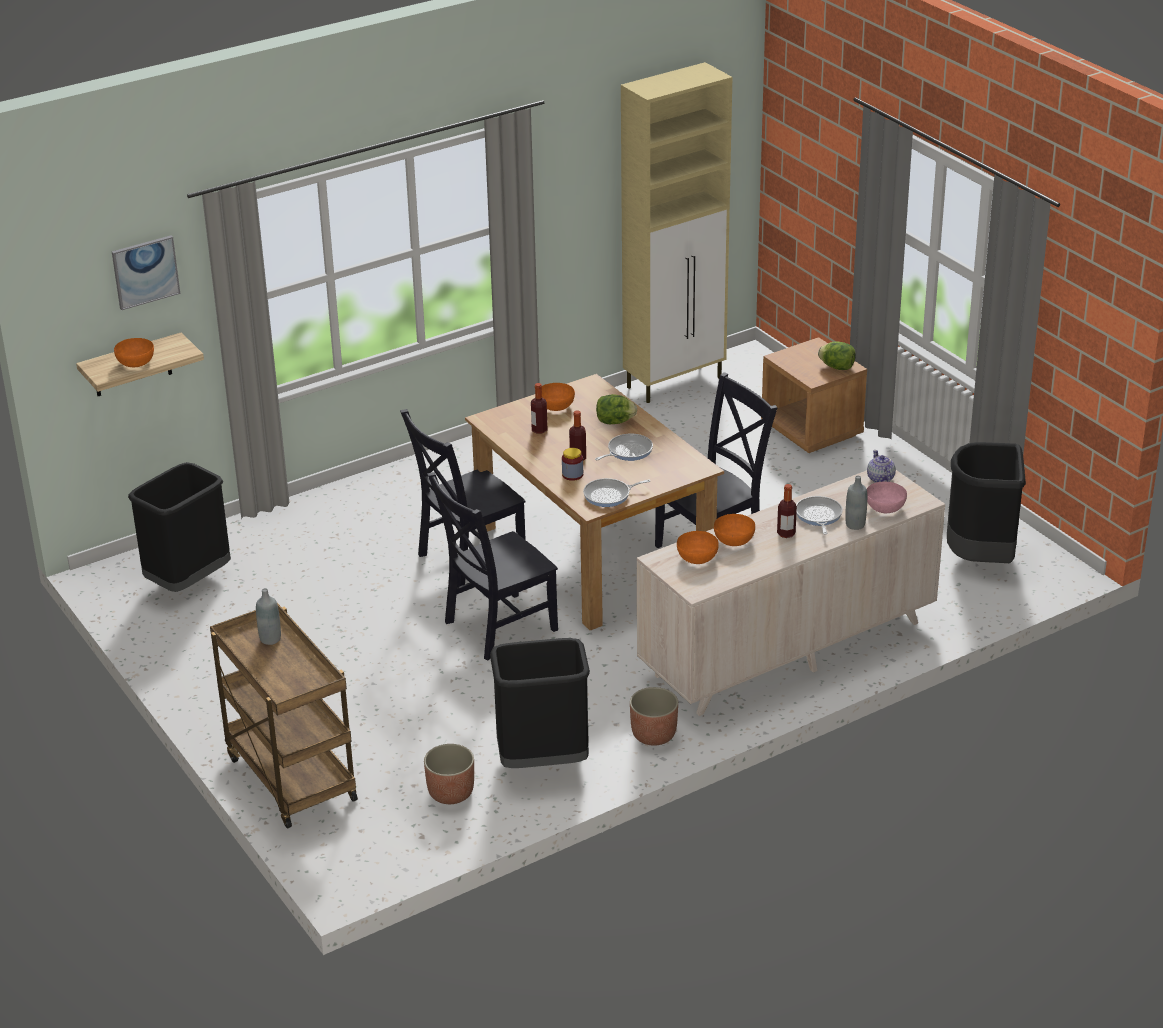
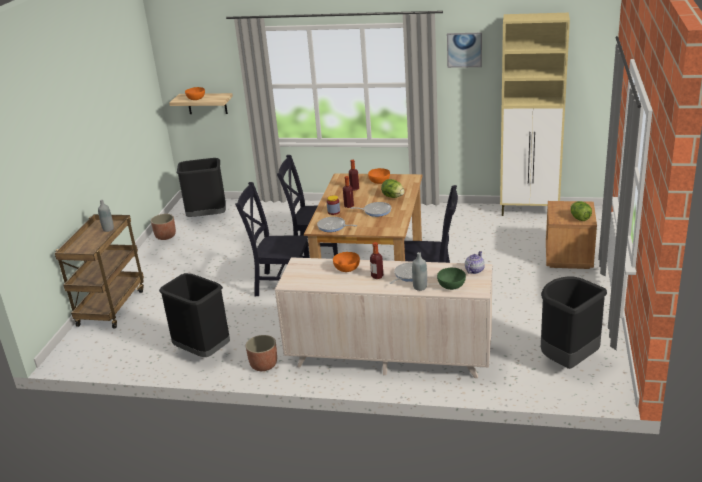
camera: 45 degrees right, 5 degrees down
picture [112,235,180,310] -> picture moved to [447,33,482,68]
planter [424,744,474,804] -> planter moved to [151,214,176,240]
orange bowl [677,531,719,564] -> none
pink bowl [867,482,907,513] -> green bowl [437,268,466,290]

